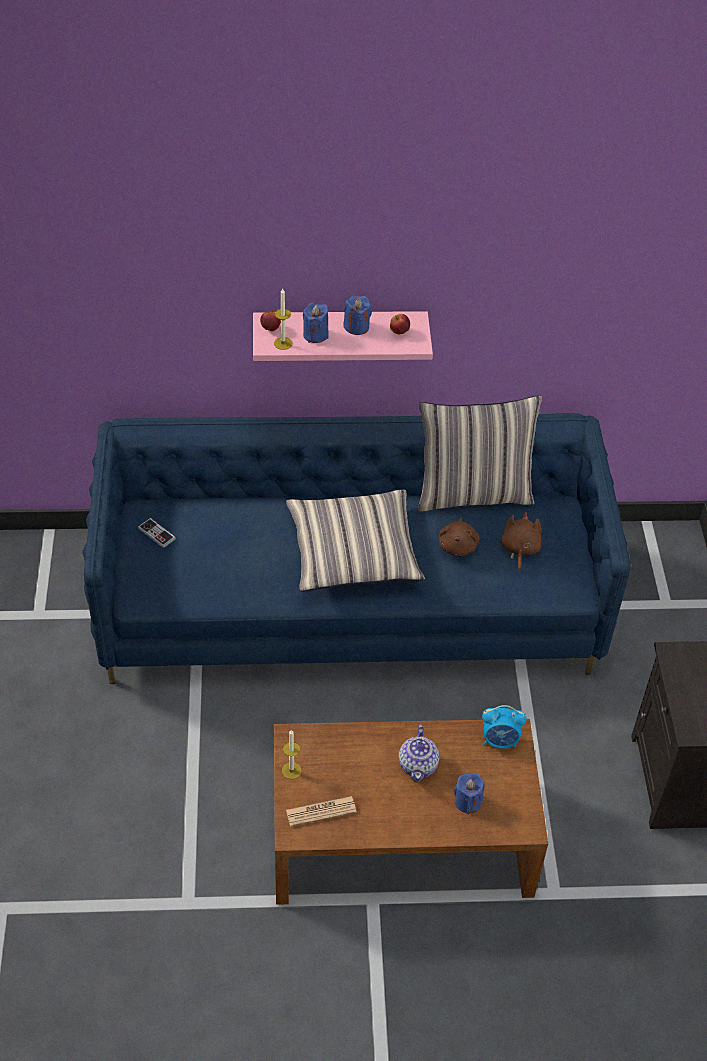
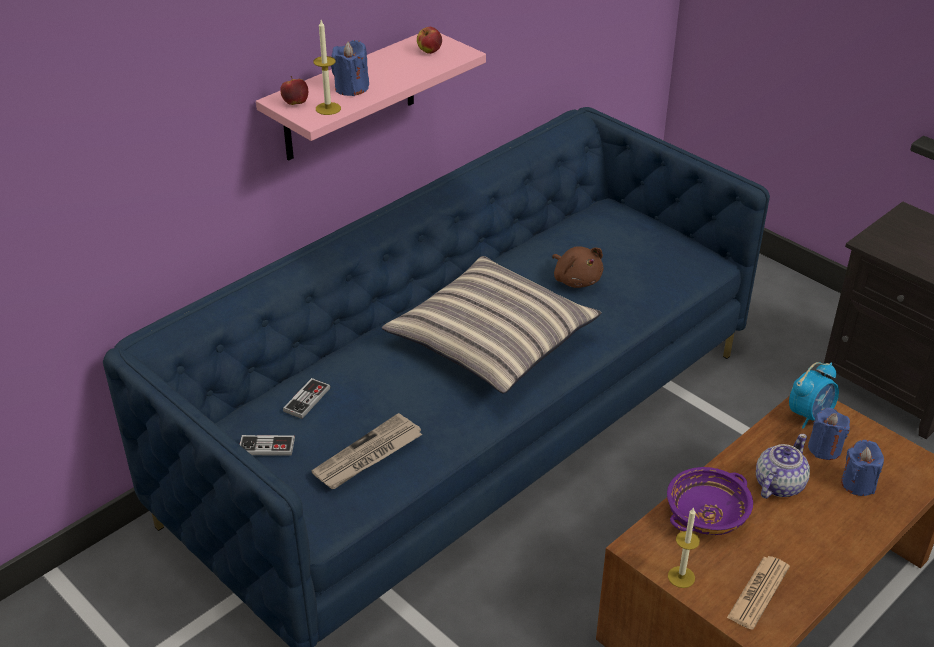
camera: 40 degrees left, 10 degrees down
blue candle [343,296,372,335] -> blue candle moved to [808,408,850,460]
teapot [399,725,439,782] -> teapot turned 105 degrees counterclockwise [756,434,810,499]
pillow [418,395,542,512] -> none
brown plush toy [500,512,542,572] -> none
none -> game controller [283,378,331,419]
none -> newspaper [312,413,423,489]
none -> purple bowl [667,467,753,535]

